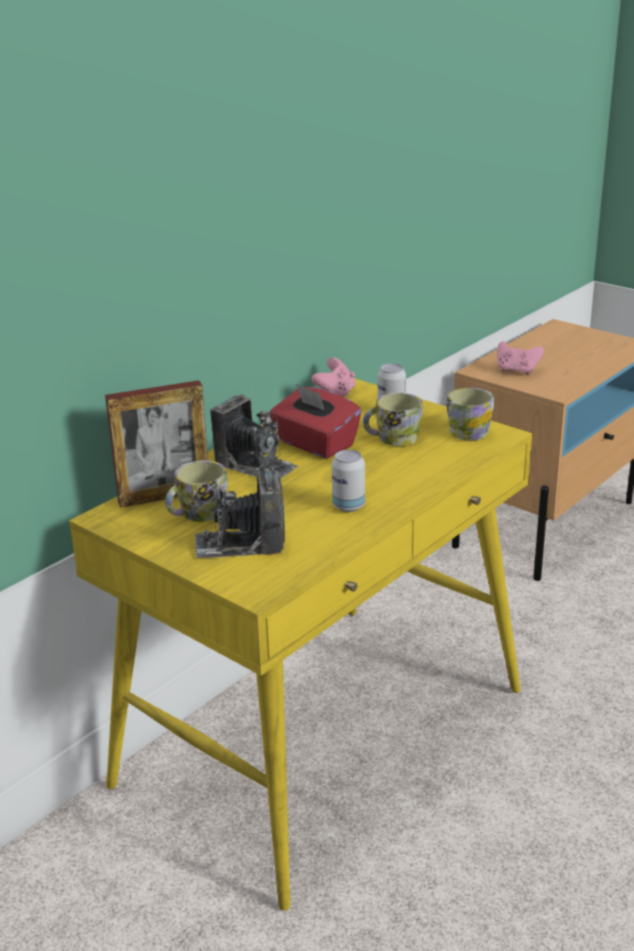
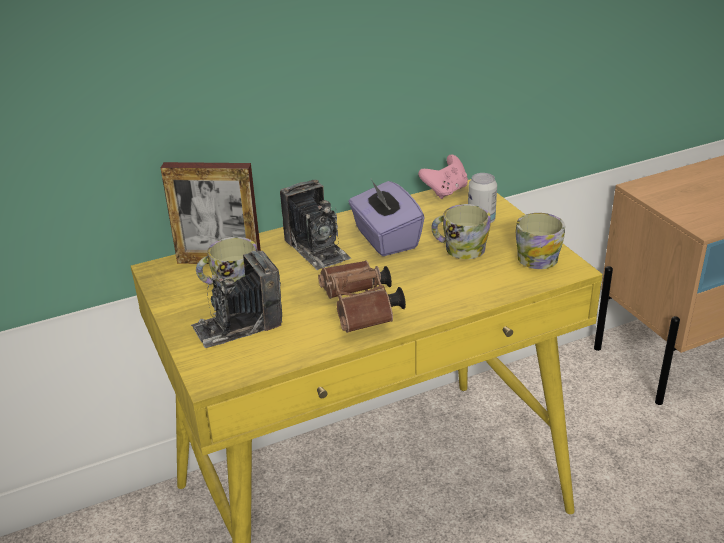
camera: 25 degrees right, 5 degrees up
camera [194,468,285,558] -> camera turned 45 degrees counterclockwise [191,250,282,348]
red tissue box [270,383,362,459] -> purple tissue box [348,179,425,256]
can [332,450,365,512] -> brown binoculars [318,260,406,333]
pink game controller [497,341,544,375] -> none

